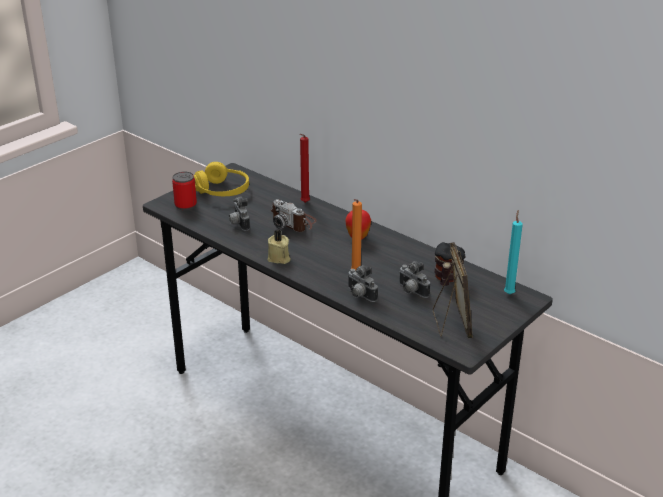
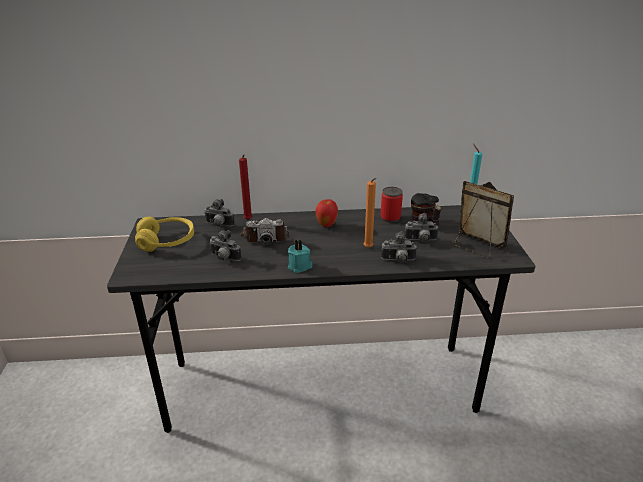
camera: 45 degrees left, 0 degrees up
can [172,172,197,210] -> can moved to [381,187,403,223]
beige candle [267,230,290,264] -> turquoise candle [288,239,312,273]
none -> camera [204,199,235,227]

